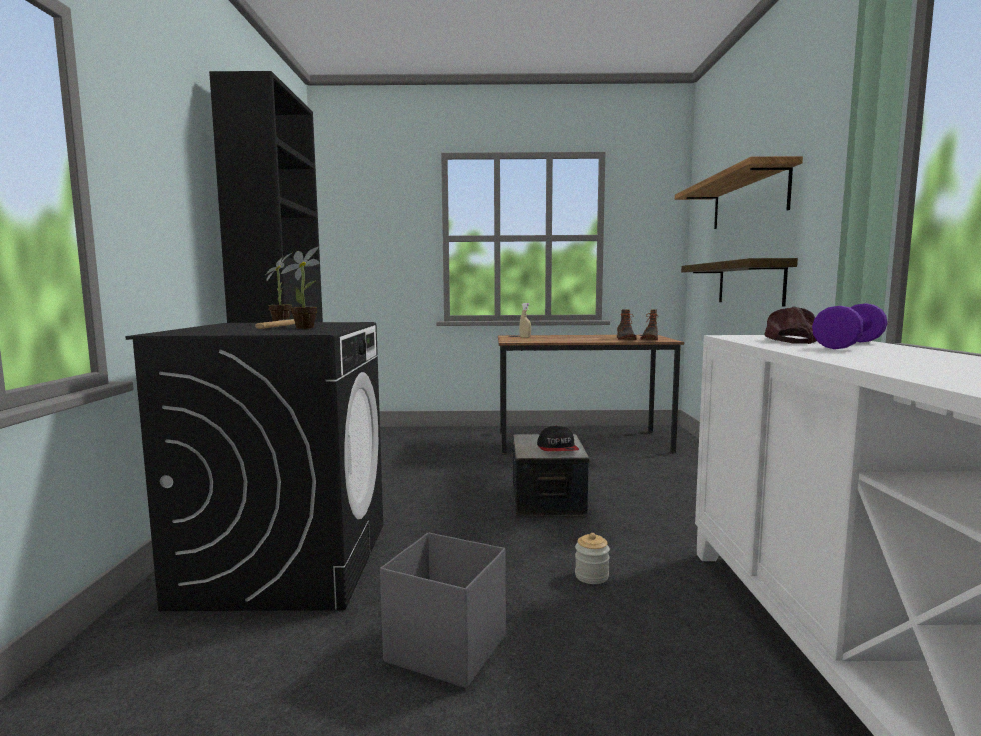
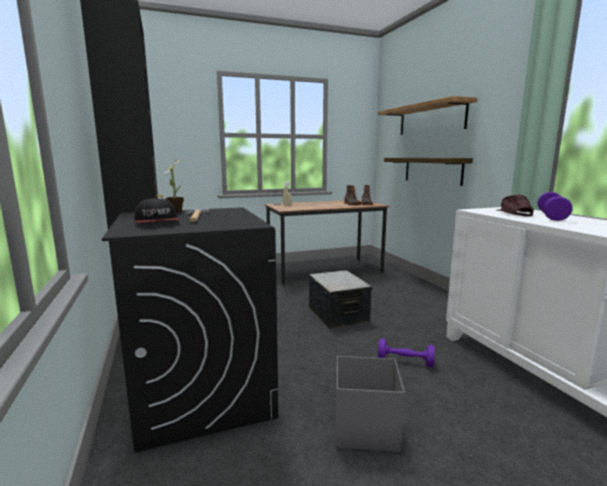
camera: 20 degrees left, 5 degrees up
potted plant [281,247,320,329] -> none
cap [537,425,579,451] -> cap moved to [134,198,180,223]
jar [575,533,610,584] -> purple dumbbell [378,339,435,367]

